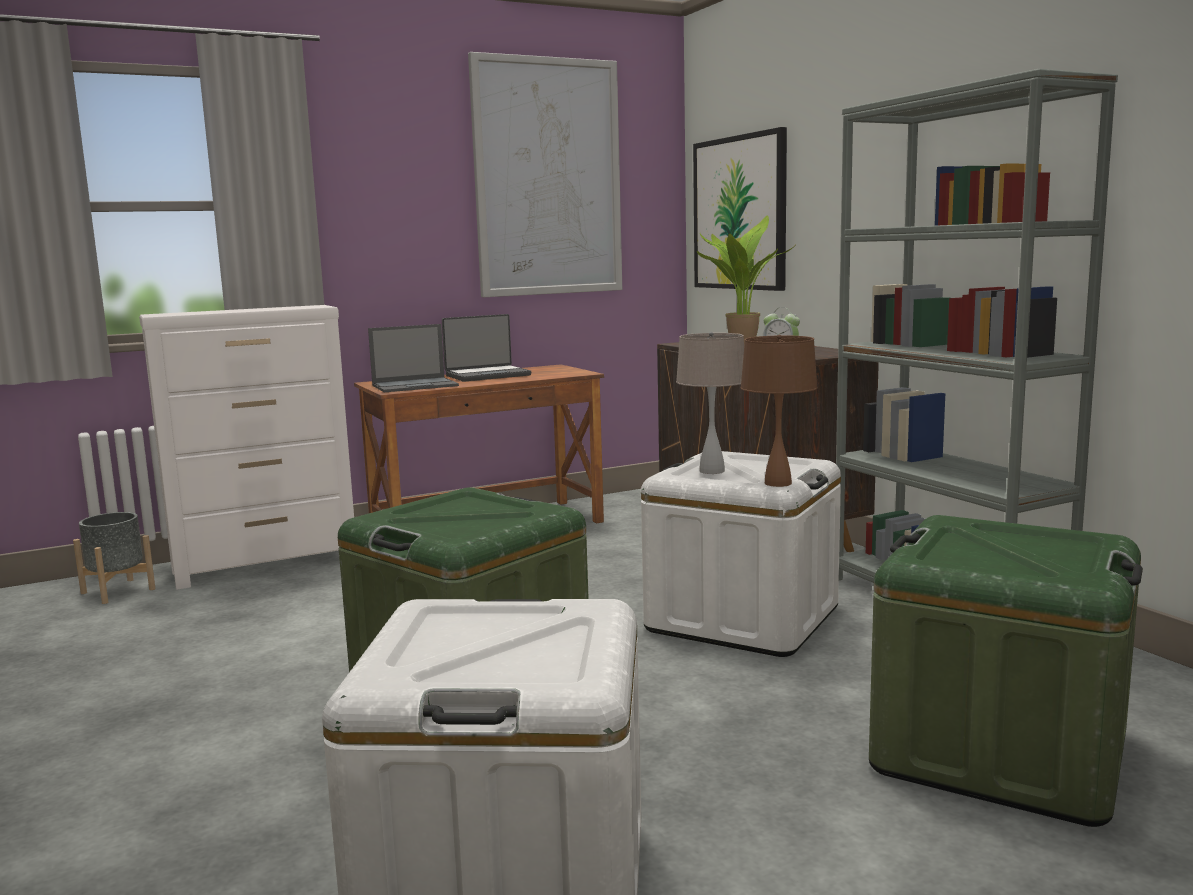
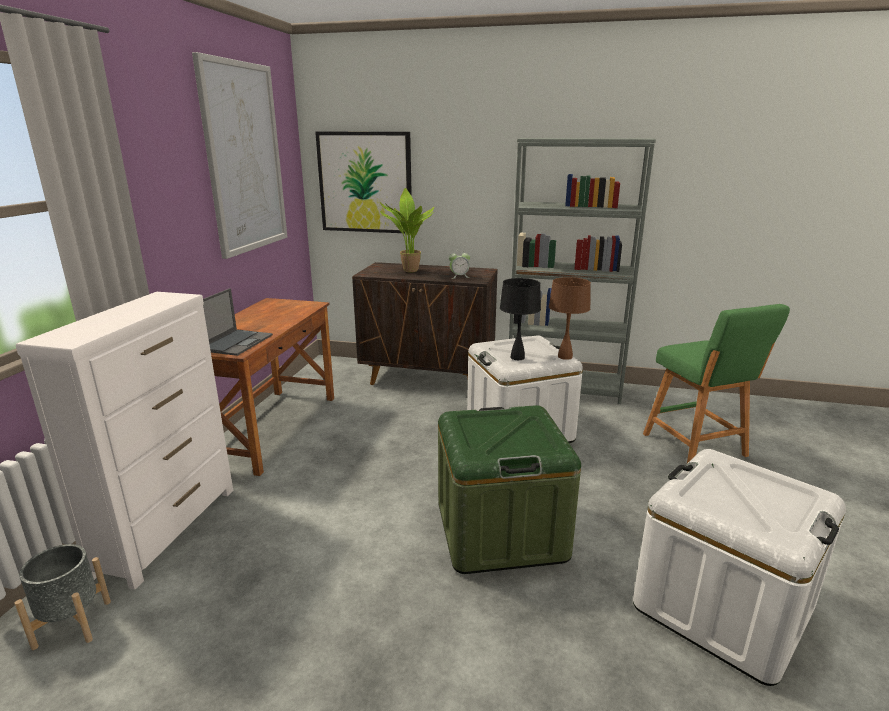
camera: 50 degrees left, 10 degrees up
laptop [442,314,531,382] -> none
beige table lamp [676,332,744,474] -> black table lamp [500,278,541,360]
green storage box [869,515,1143,827] -> green stool [643,304,790,463]

